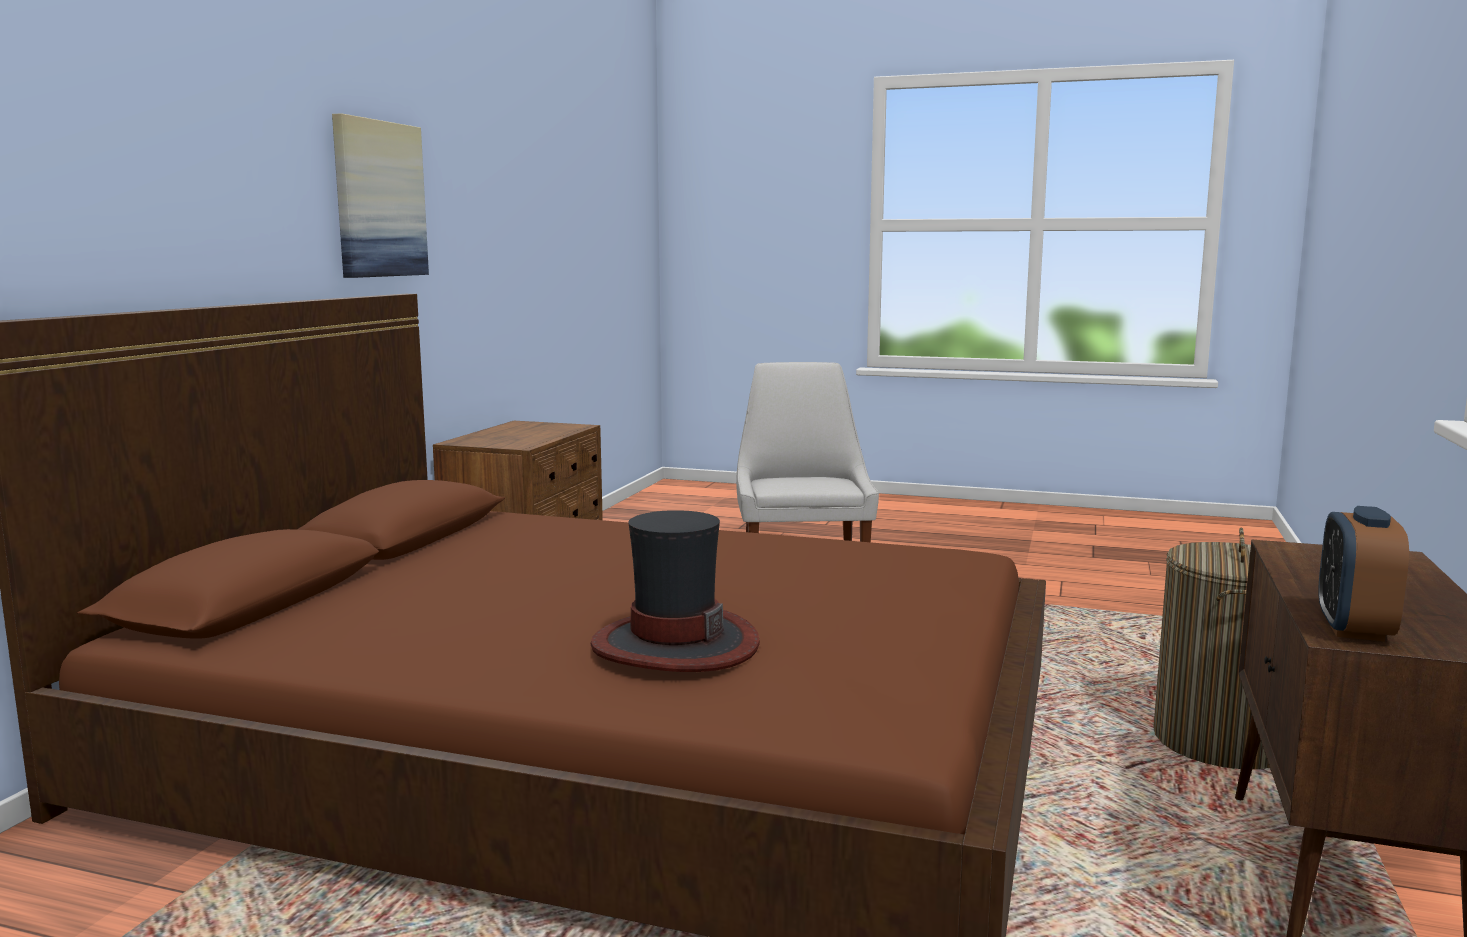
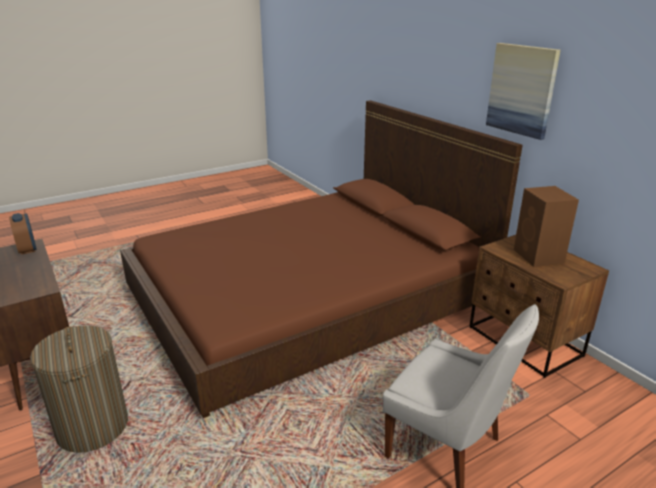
camera: 130 degrees right, 15 degrees up
hat [591,510,760,672] -> none
none -> brown speaker [514,186,579,267]

